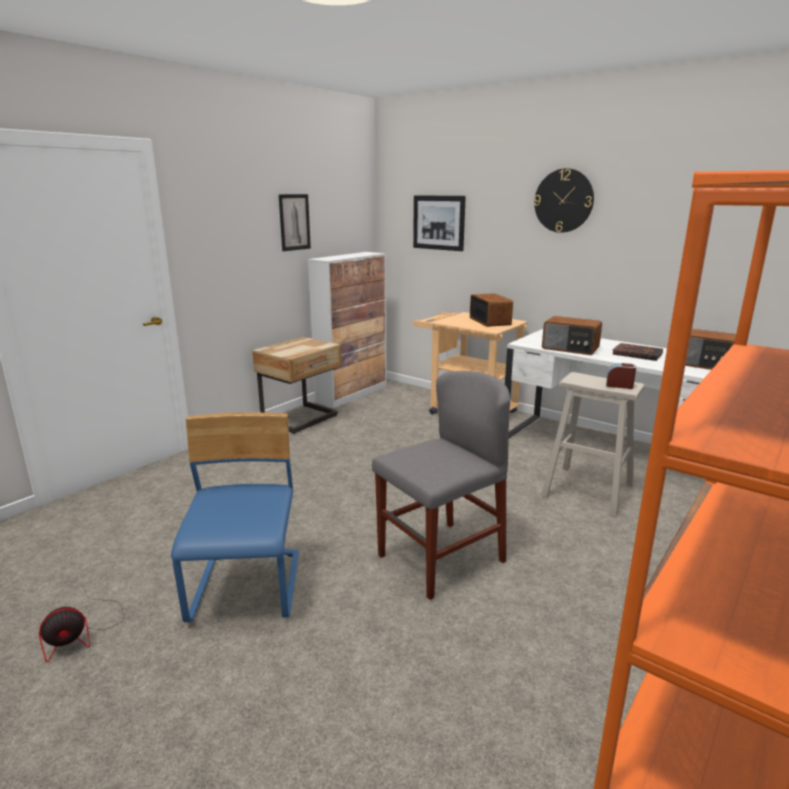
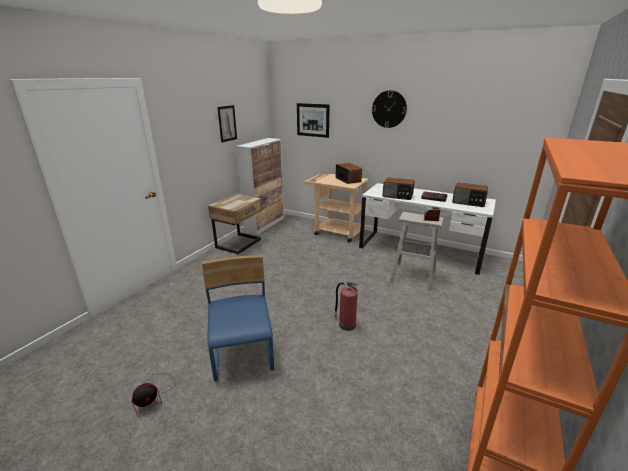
camera: 10 degrees left, 5 degrees up
grey chair [372,371,510,600] -> fire extinguisher [334,281,360,331]

